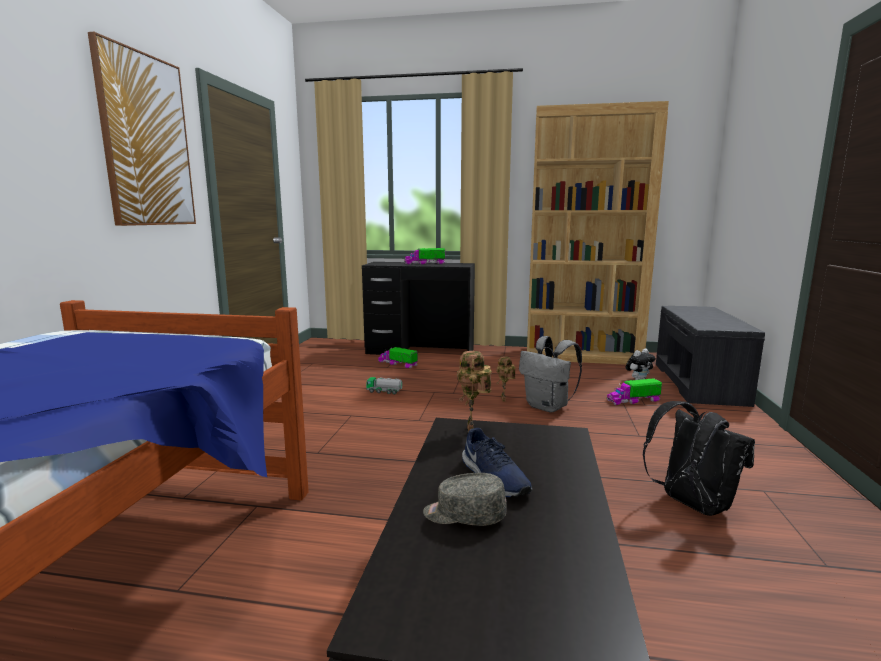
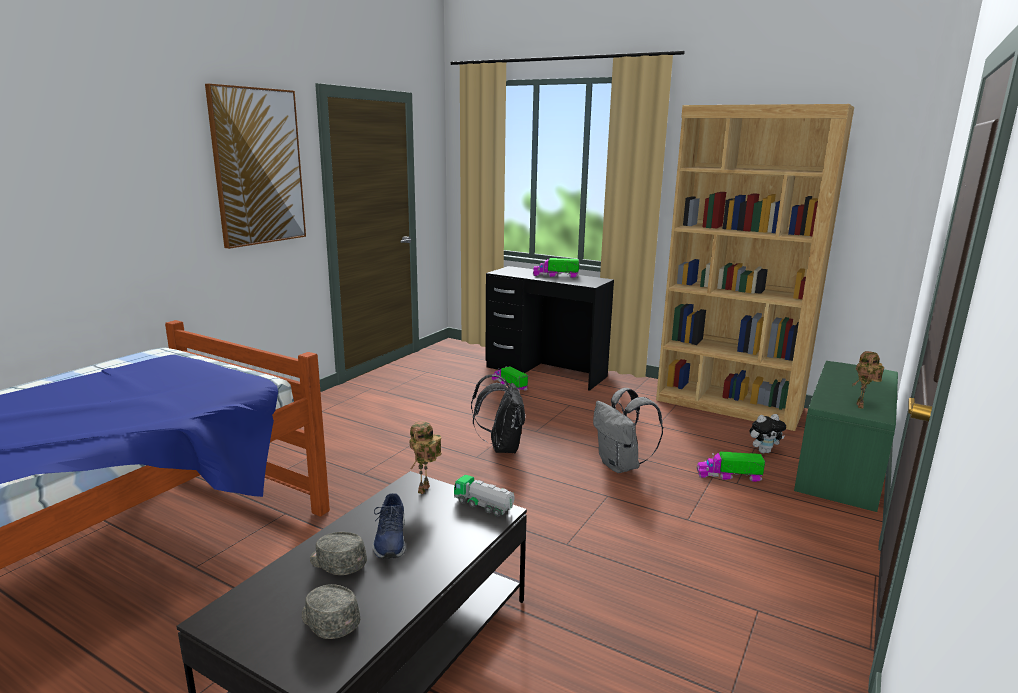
camera: 20 degrees right, 5 degrees up
toy truck [366,377,403,394] -> toy truck moved to [454,475,514,517]
toy robot [496,356,516,402] -> toy robot moved to [853,351,884,409]
black backpack [643,401,755,516] -> black backpack moved to [471,374,525,453]
grey bench [656,306,765,407] -> green bench [794,361,898,512]
none -> grey cap [302,584,361,639]

